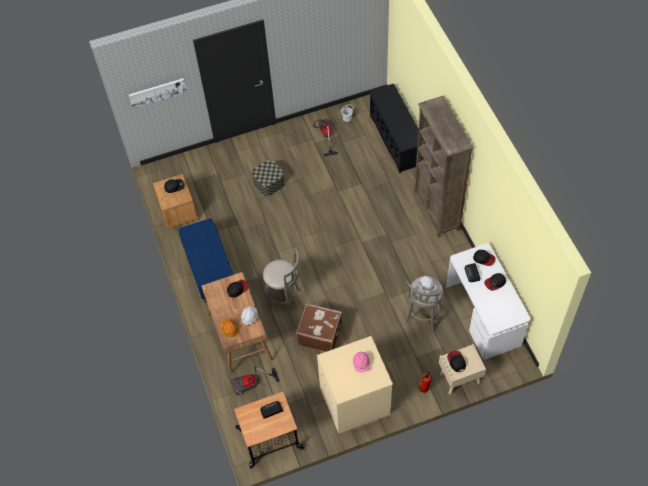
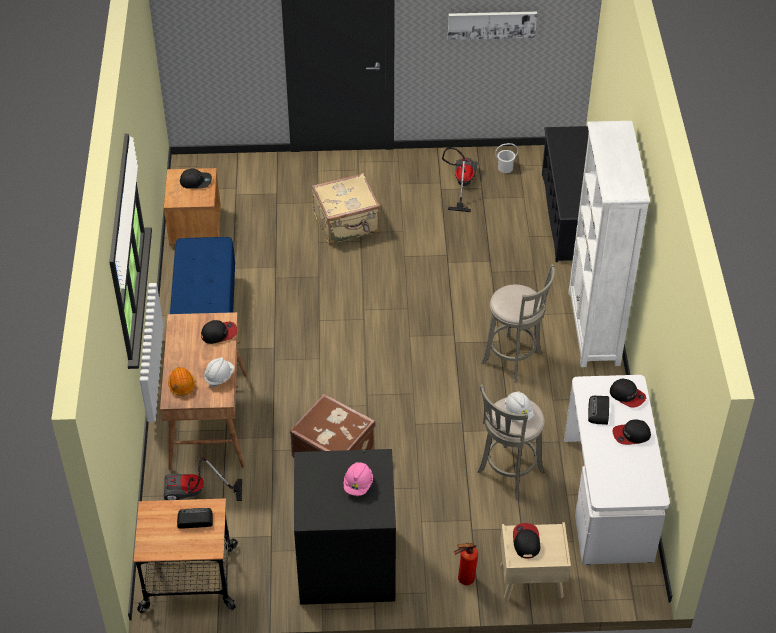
camera: 15 degrees right, 10 degrees down
picture [129,78,187,109] -> picture moved to [448,12,537,40]
storage box [252,160,284,196] -> beige suitcase [312,173,380,245]
grey stool [263,248,300,315] -> grey stool moved to [481,264,555,383]
beige washing machine [317,336,393,434] -> black washing machine [294,449,396,605]
brown bookcase [414,96,473,238] -> white bookcase [568,121,650,367]

